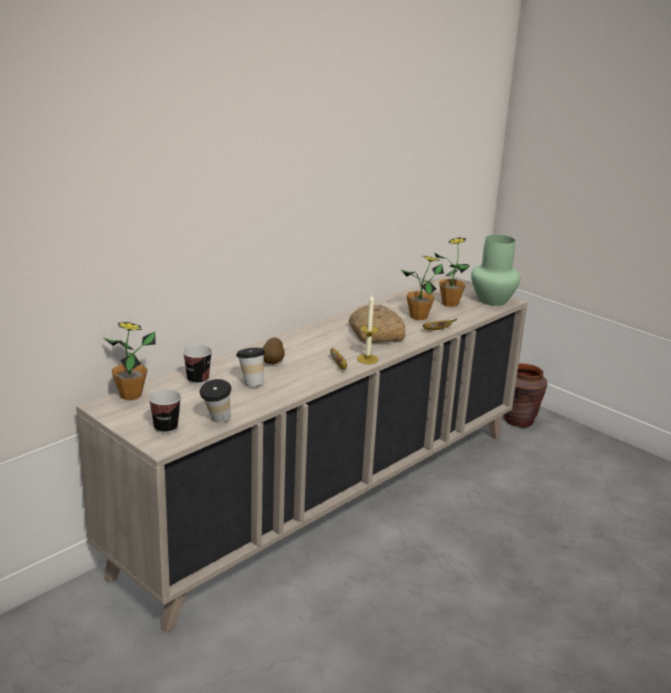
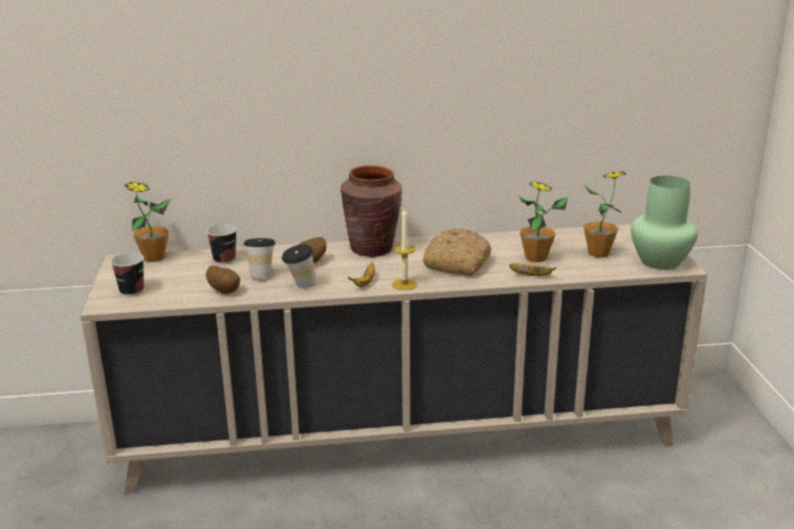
camera: 40 degrees right, 0 degrees up
cup [200,379,231,423] -> cup moved to [282,244,317,289]
brown vase [504,363,547,427] -> brown vase moved to [340,165,402,257]
none -> potato [206,266,240,294]

